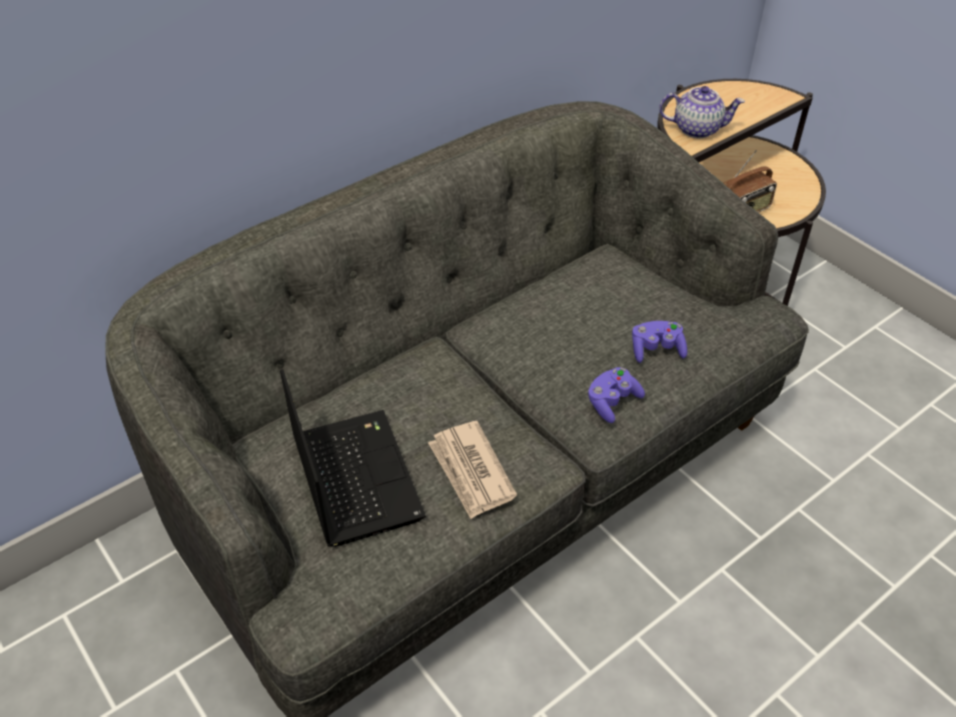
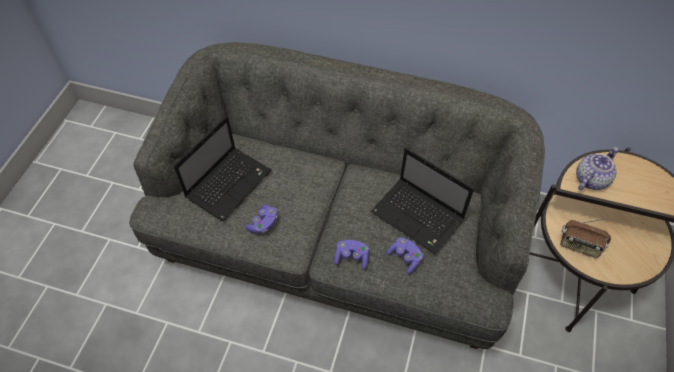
camera: 55 degrees right, 10 degrees up
newspaper [428,421,517,519] -> purple game controller [245,205,277,233]
teapot [659,86,745,138] -> teapot turned 105 degrees counterclockwise [576,147,618,190]
none -> laptop [371,148,474,255]

